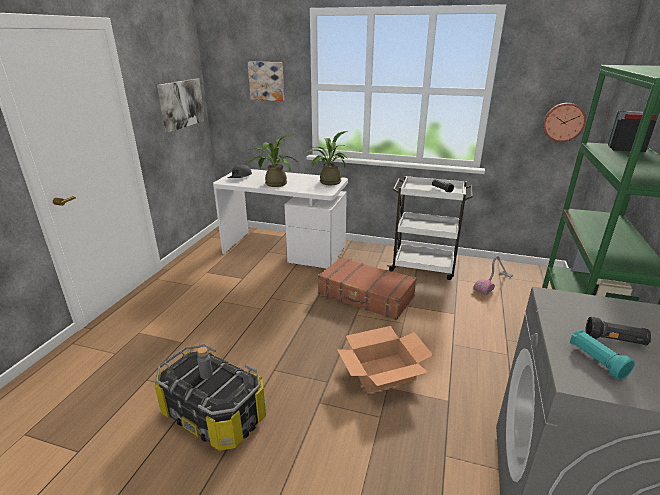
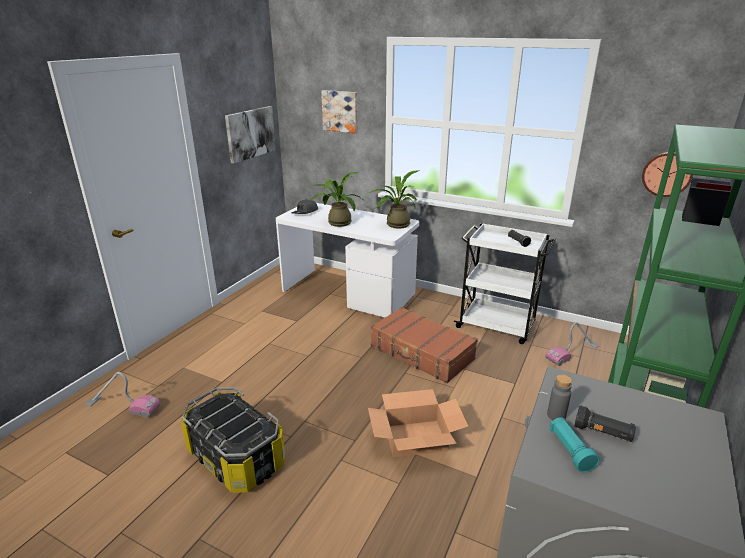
camera: 10 degrees right, 0 degrees up
grey bottle [197,347,213,379] -> grey bottle moved to [547,374,572,420]
none -> vacuum cleaner [85,372,160,418]

